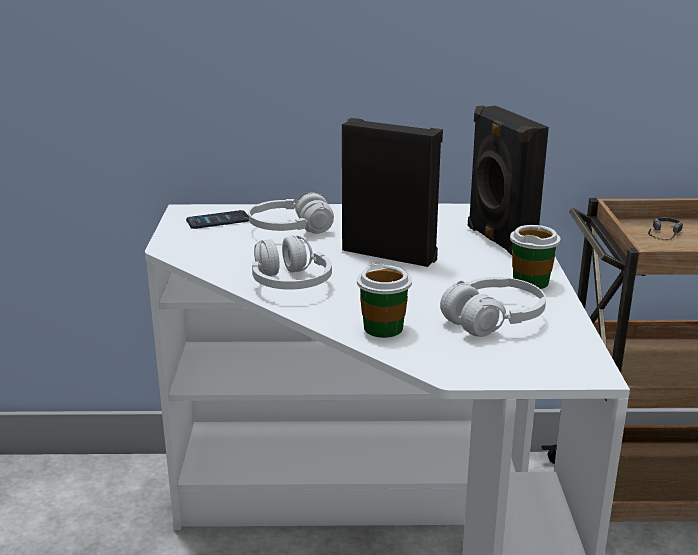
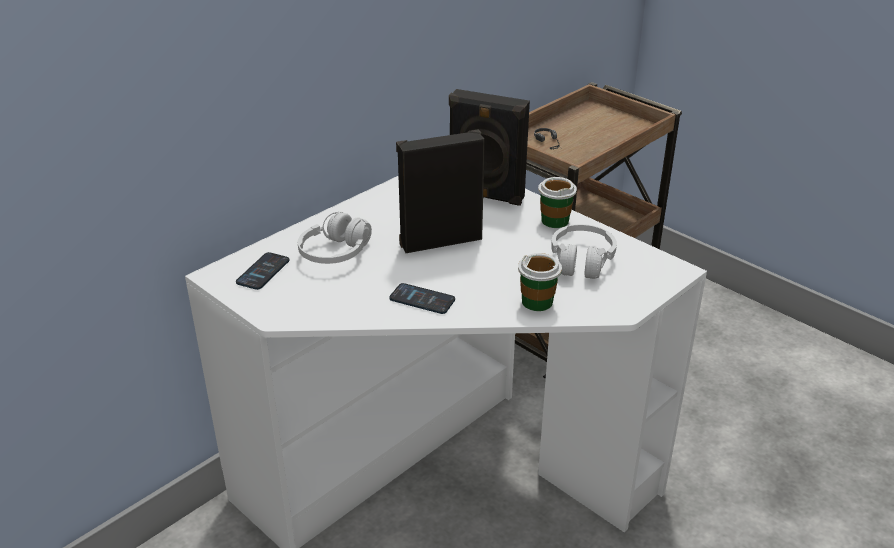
camera: 45 degrees left, 10 degrees up
white headphones [252,236,332,290] -> phone [389,283,455,314]

